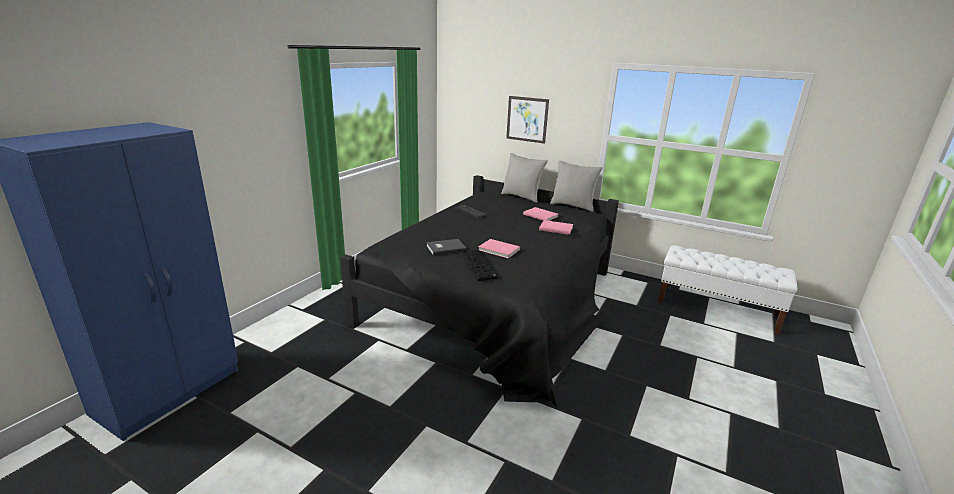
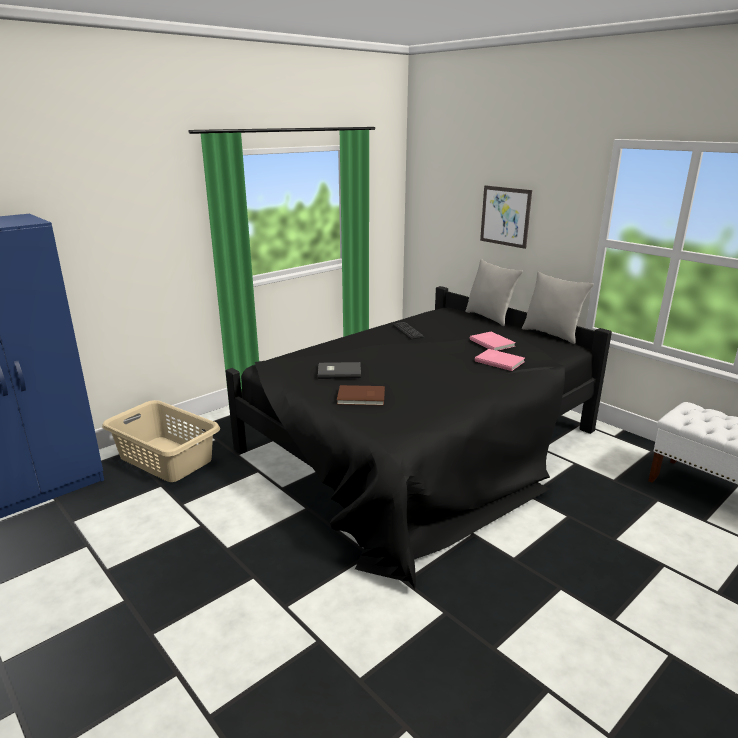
camera: 20 degrees right, 0 degrees up
keyboard [461,250,498,281] -> brown book [337,385,385,406]
pink book [478,239,520,258] -> none
none -> beige laundry basket [102,400,220,482]

